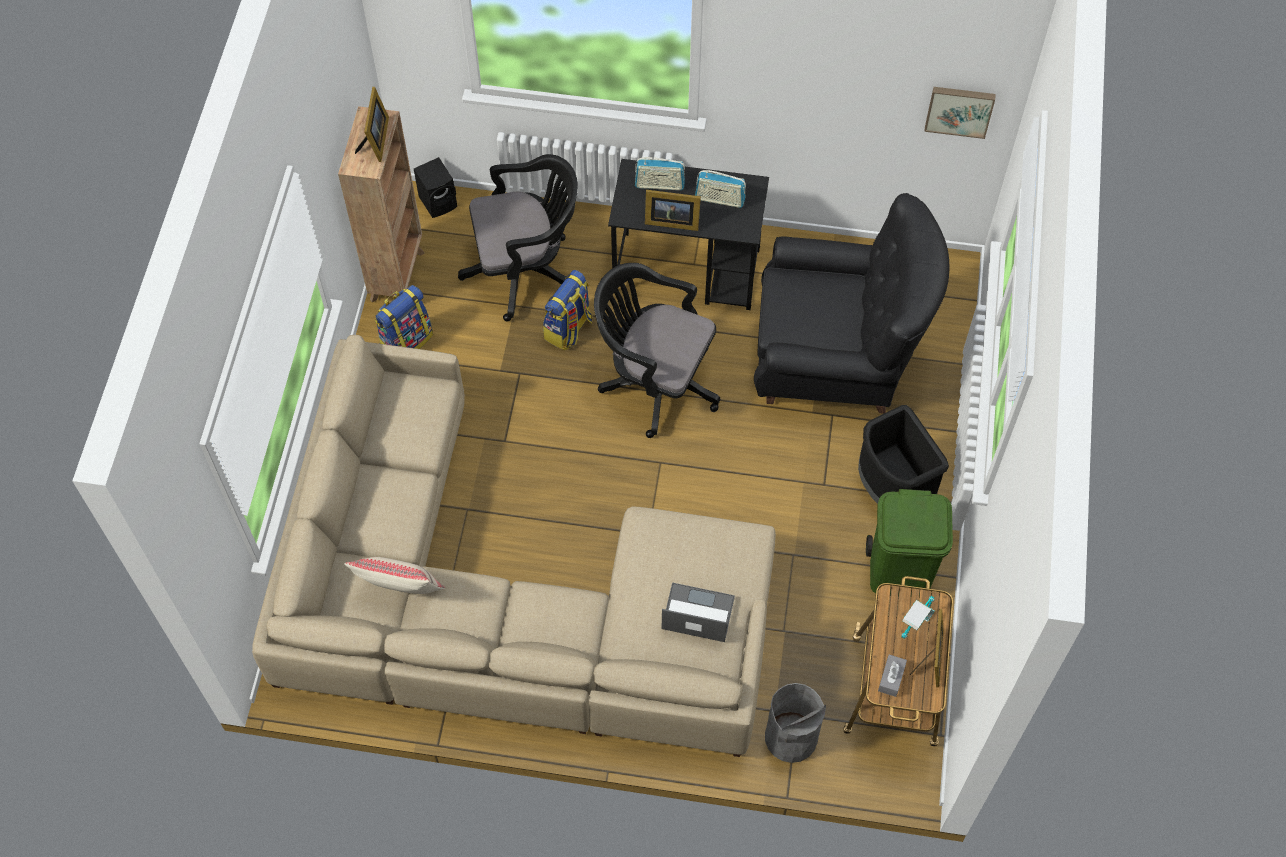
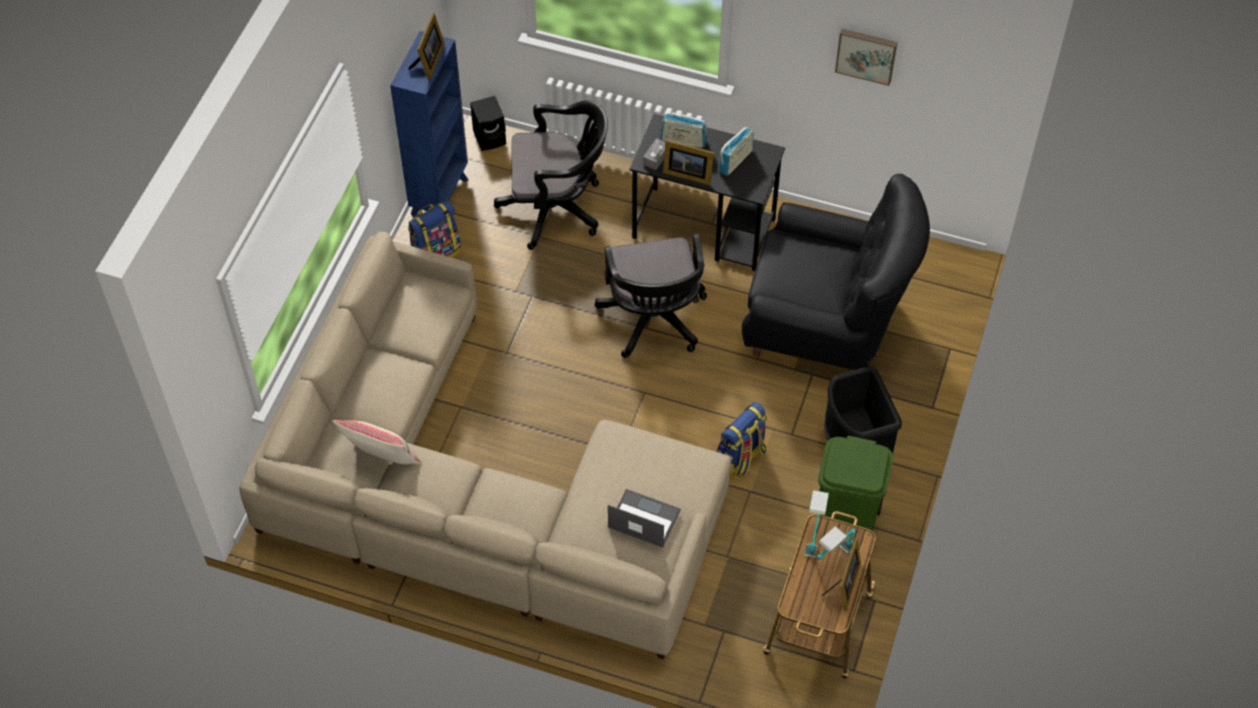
camera: 10 degrees right, 5 degrees down
brown bookcase [338,106,425,302] -> blue bookcase [390,31,468,216]
backpack [543,270,593,351] -> backpack moved to [717,402,767,479]
black office chair [594,263,720,438] -> black office chair turned 135 degrees counterclockwise [595,234,707,358]
radio [695,170,746,208] -> radio turned 75 degrees counterclockwise [718,127,754,176]
grey trash can [765,683,826,763] -> none
grey tissue box [878,654,907,697] -> grey tissue box moved to [643,138,665,170]
picture [924,87,996,139] -> picture moved to [835,29,897,86]
none -> table lamp [804,490,829,557]

